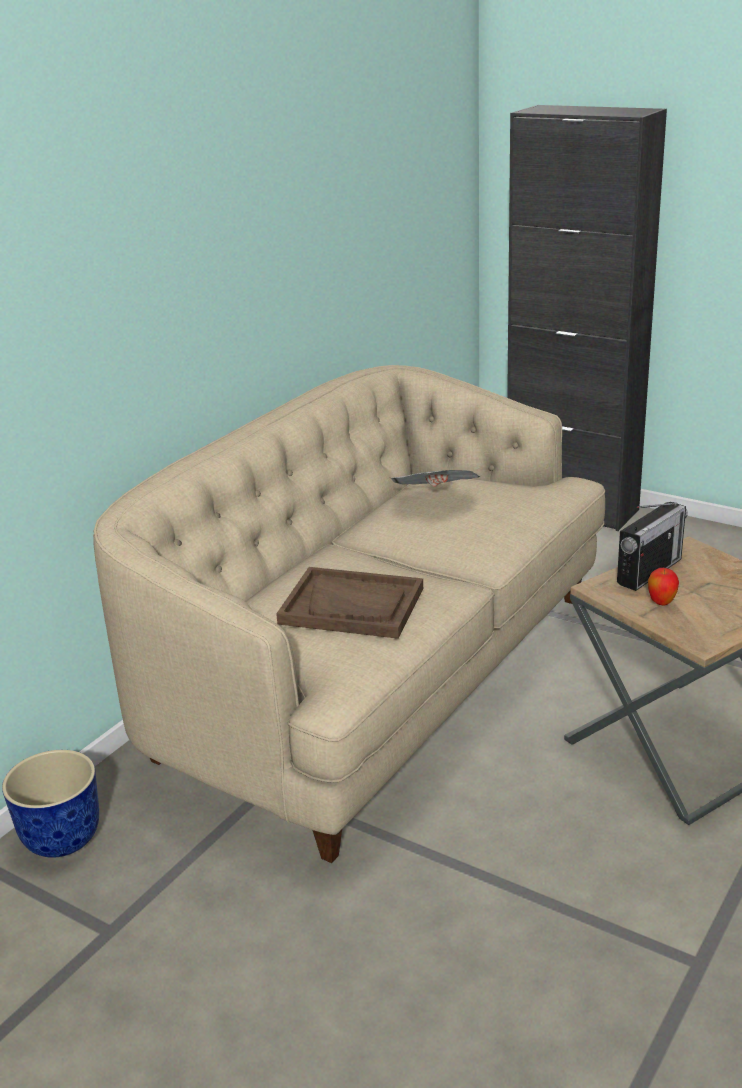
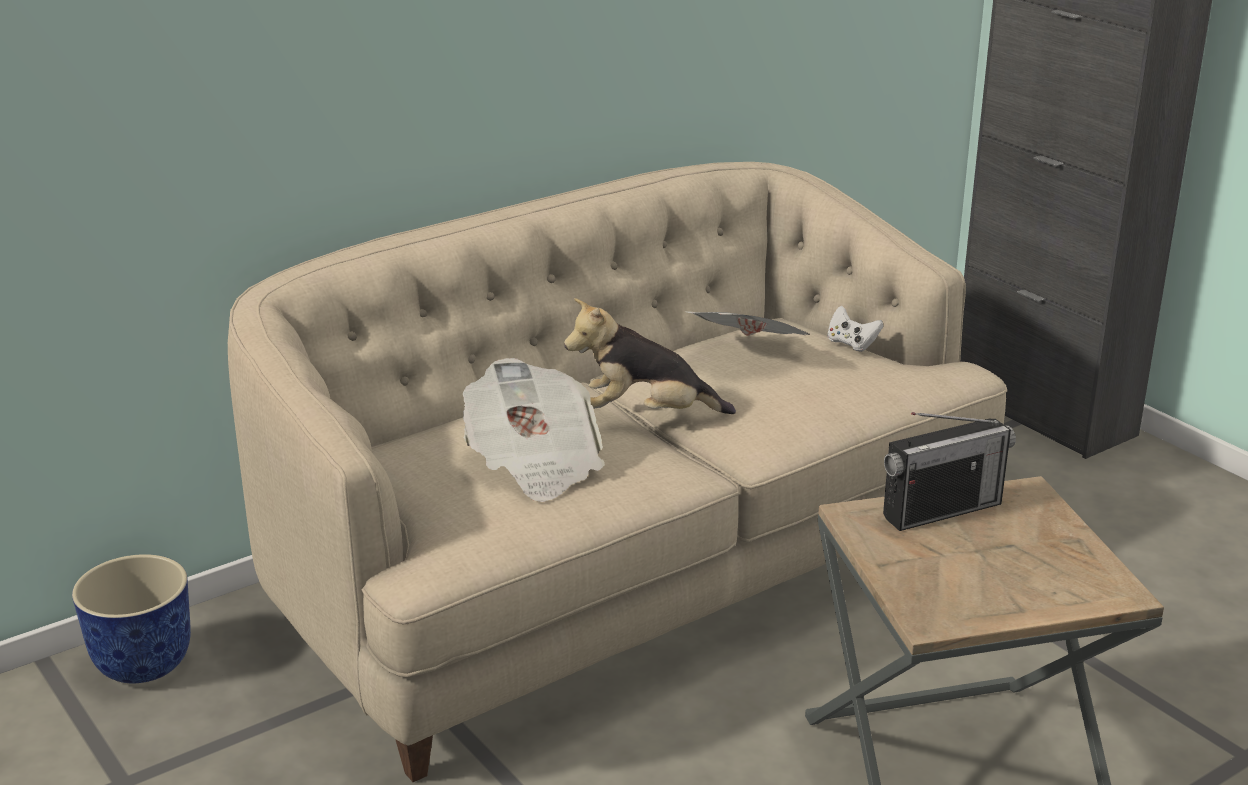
camera: 20 degrees right, 0 degrees up
brown tray [276,567,423,639] -> newspaper [463,358,605,502]
apple [648,568,679,606] -> none
none -> plush toy [564,298,736,414]
none -> white game controller [827,306,884,352]

